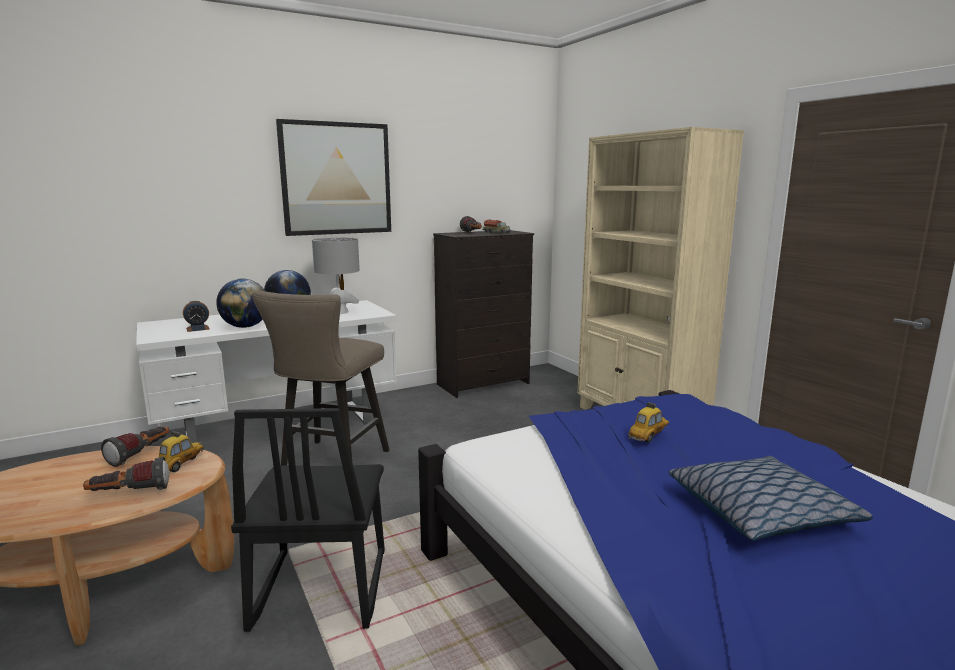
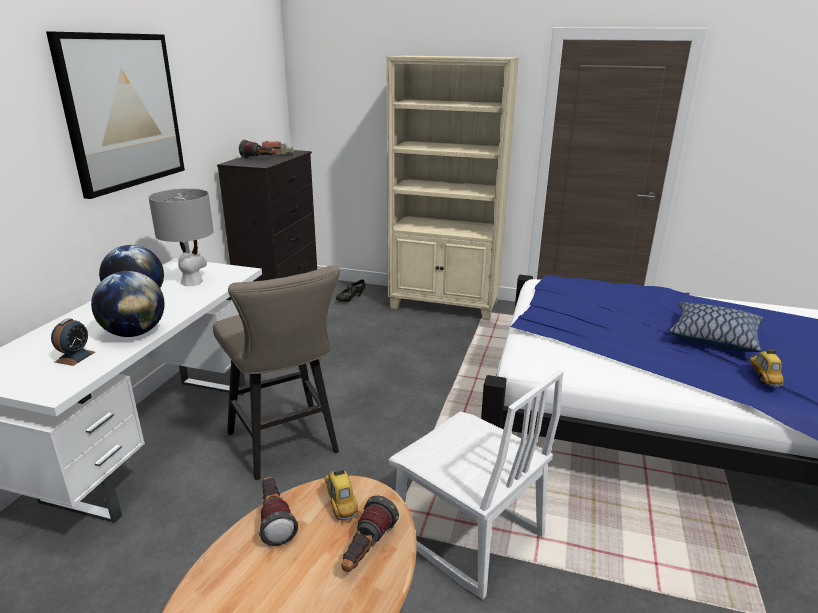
camera: 45 degrees left, 10 degrees up
black chair [231,408,385,632] -> white chair [389,369,564,599]
toy car [628,402,669,443] -> toy car moved to [749,349,784,388]
none -> black shoe [336,279,365,302]

